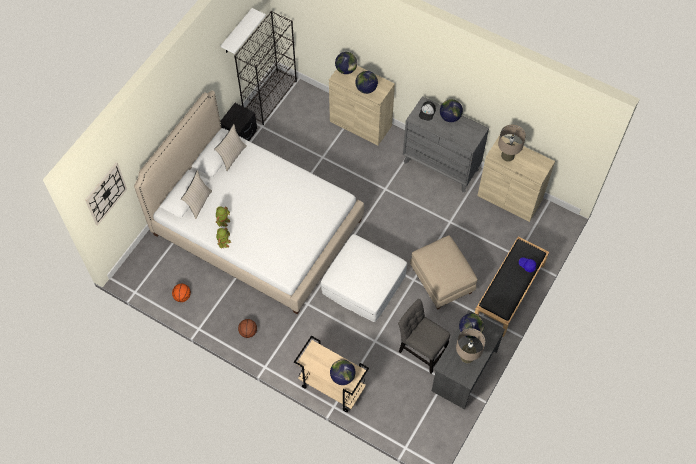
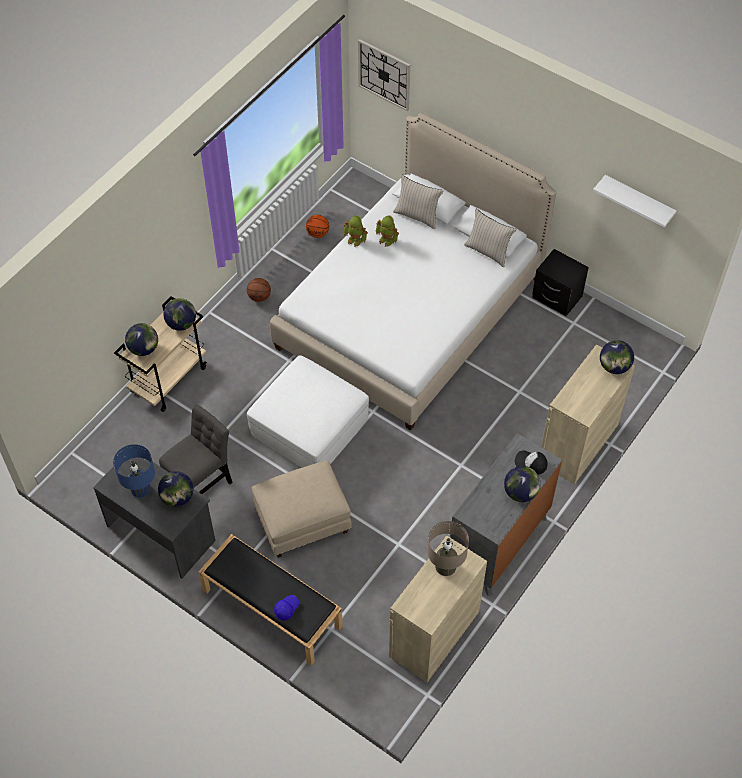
camera: 95 degrees right, 5 degrees down
black bookcase [234,11,297,125] -> none
globe [355,71,378,94] -> globe moved to [163,298,196,331]
beige table lamp [456,328,485,363] -> blue table lamp [113,444,155,498]

